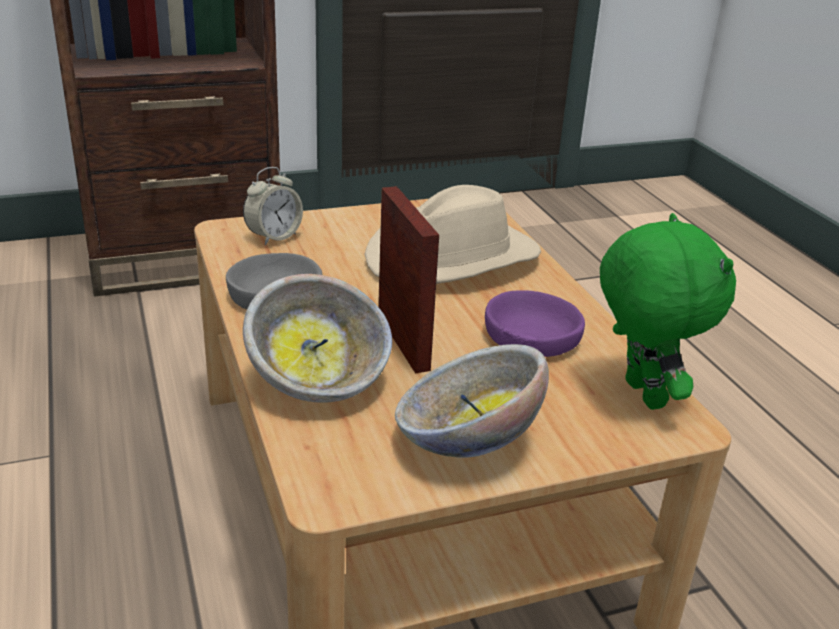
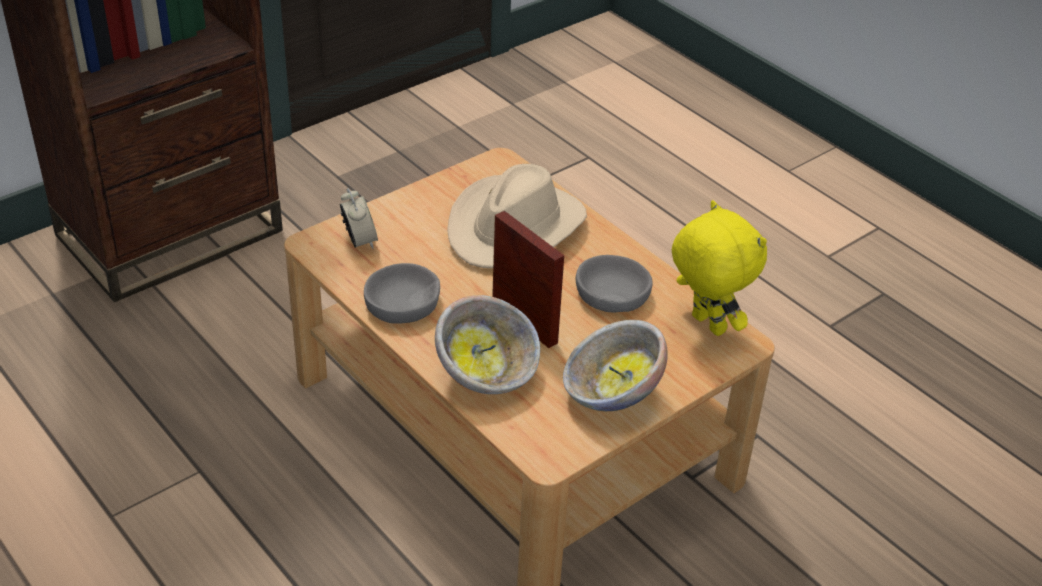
camera: 20 degrees left, 10 degrees up
alarm clock [243,167,303,245] -> alarm clock turned 45 degrees counterclockwise [340,188,378,249]
purple bowl [485,290,585,357] -> grey bowl [576,255,653,313]
green plush toy [600,213,736,410] -> yellow plush toy [672,200,767,336]

